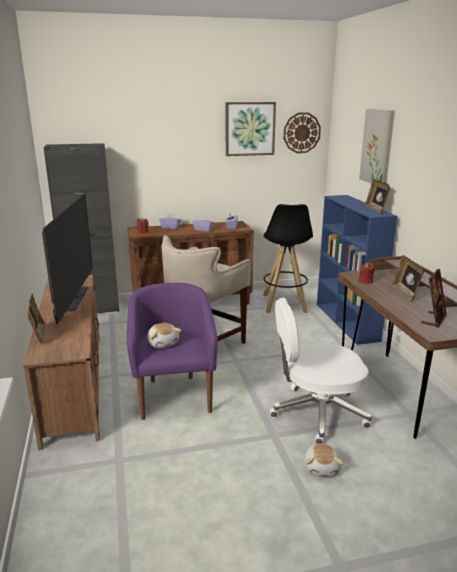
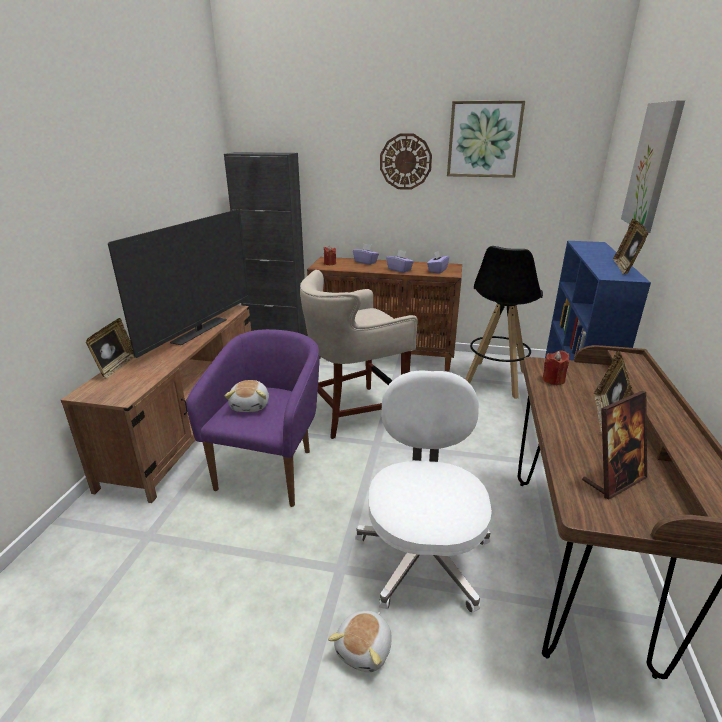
camera: 25 degrees right, 5 degrees up
white office chair [270,298,372,444] -> white office chair turned 75 degrees clockwise [355,370,492,613]
wall clock [284,112,321,153] -> wall clock moved to [380,134,432,190]

